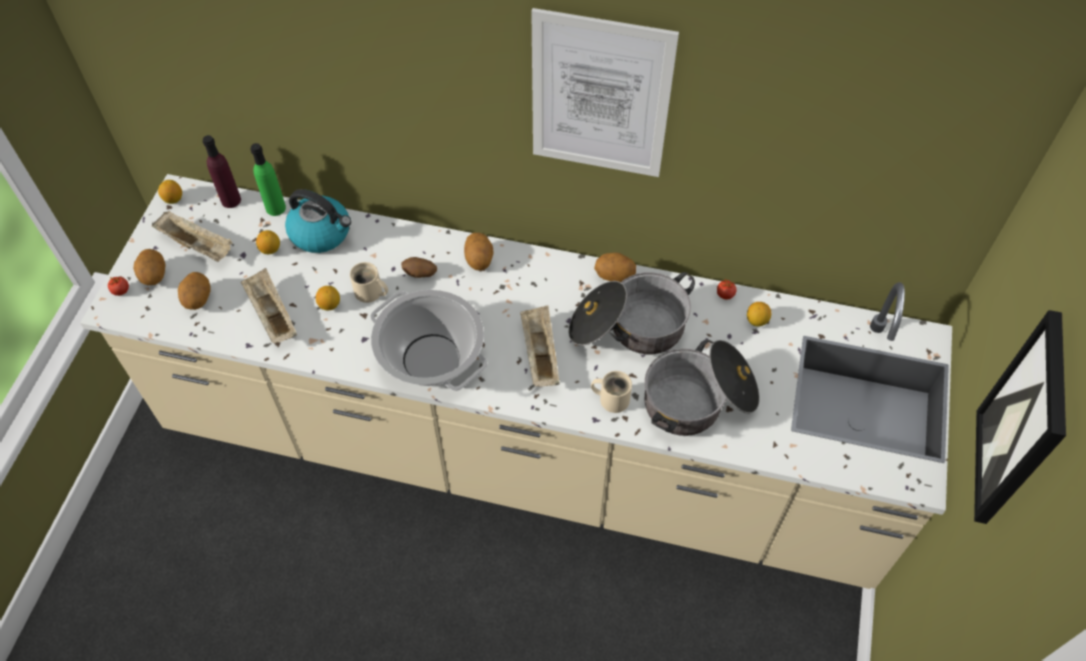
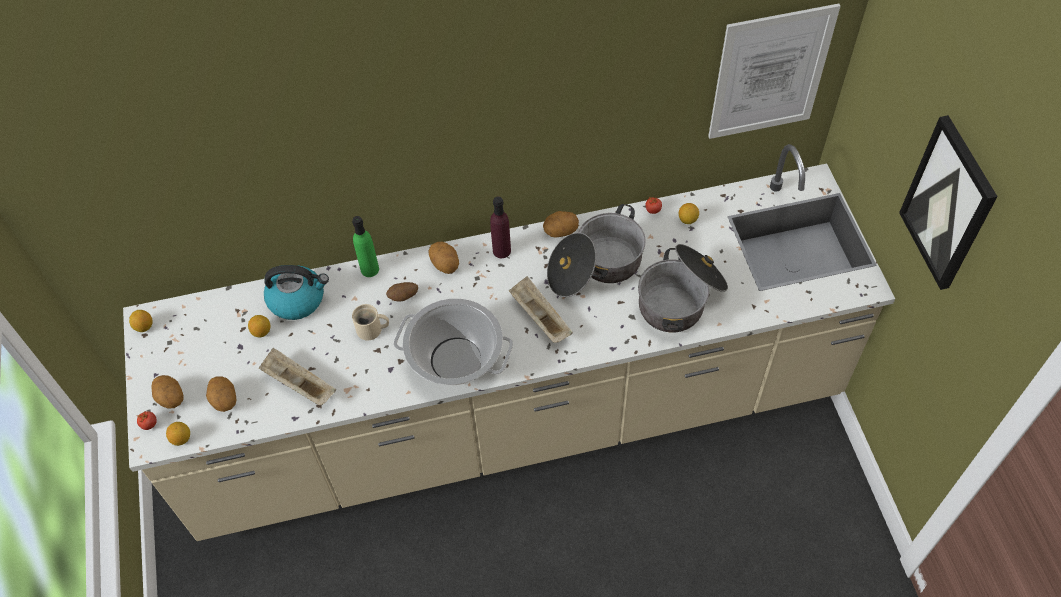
camera: 25 degrees left, 0 degrees up
beige tray [152,211,233,262] -> none
purple bottle [203,135,241,208] -> purple bottle moved to [490,197,511,258]
green bottle [250,143,286,216] -> green bottle moved to [352,216,379,277]
lemon [316,286,340,310] -> lemon moved to [166,422,190,446]
picture [531,8,679,177] -> picture moved to [708,4,840,139]
beige mug [591,371,632,413] -> none

